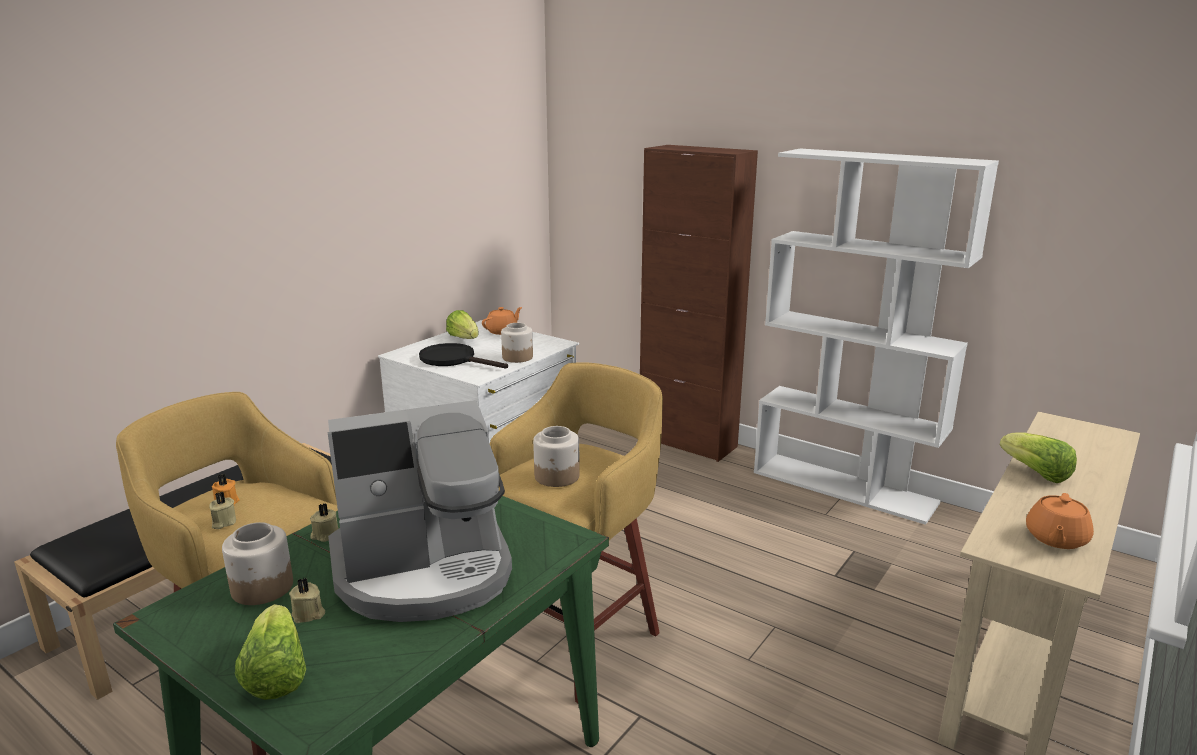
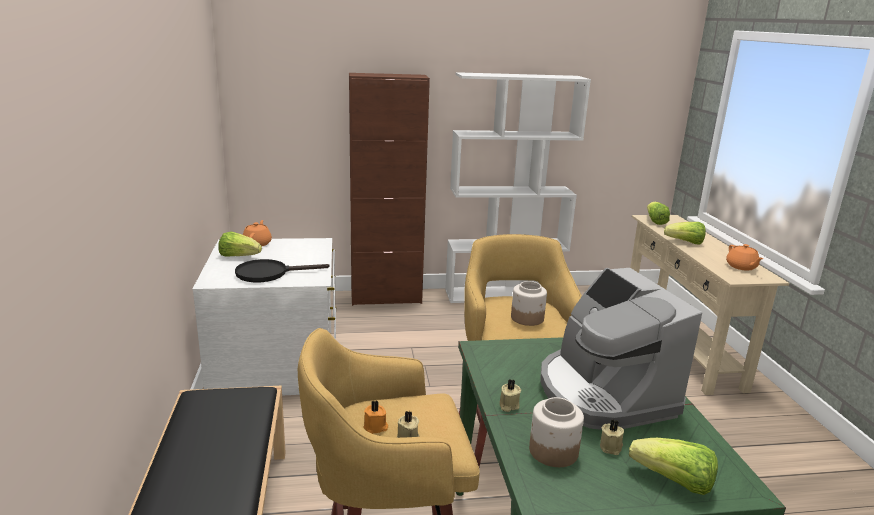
camera: 45 degrees left, 0 degrees up
coffee machine [328,400,512,622] -> coffee machine turned 135 degrees clockwise [540,268,702,430]
jar [501,323,533,363] -> none
none -> lettuce [647,202,670,225]

